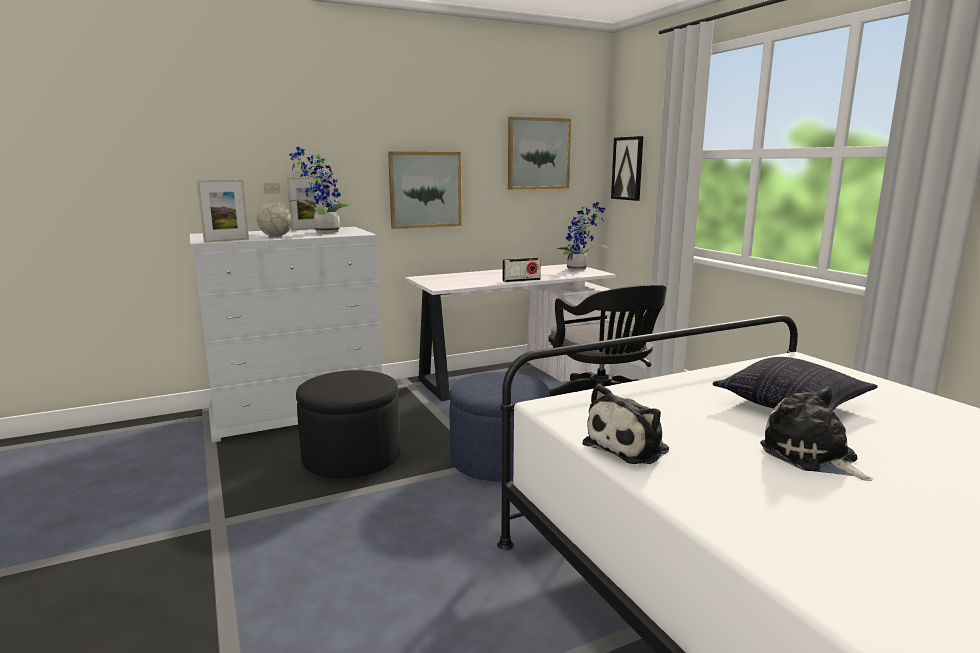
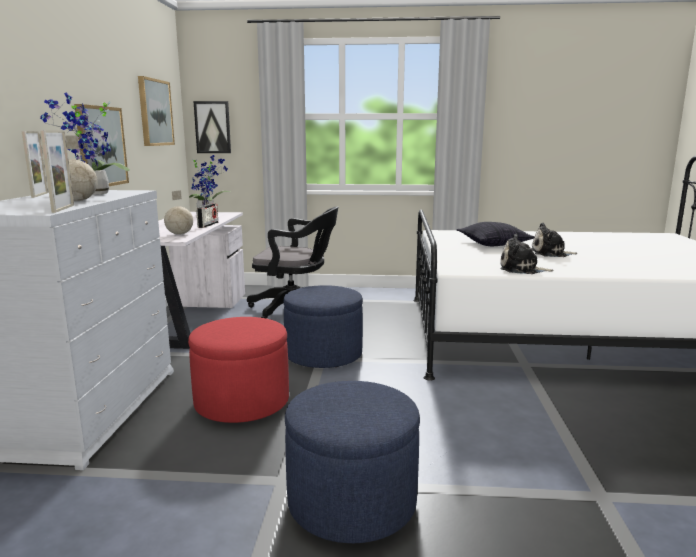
camera: 60 degrees left, 0 degrees up
black ottoman [296,370,400,478] -> red ottoman [188,317,289,423]
plush toy [583,384,669,464] -> plush toy turned 120 degrees clockwise [500,234,554,274]
none -> globe [164,190,193,235]
none -> blue ottoman [285,381,420,543]

